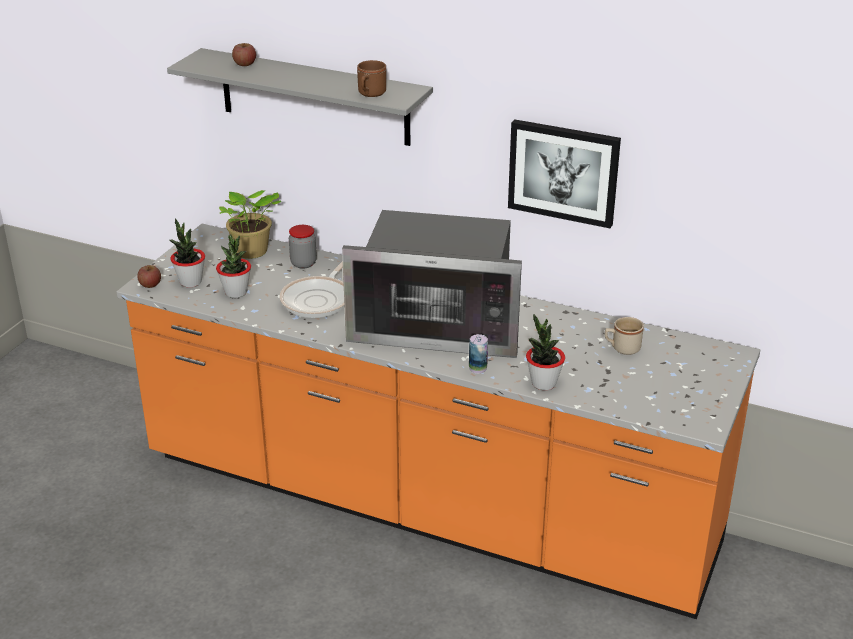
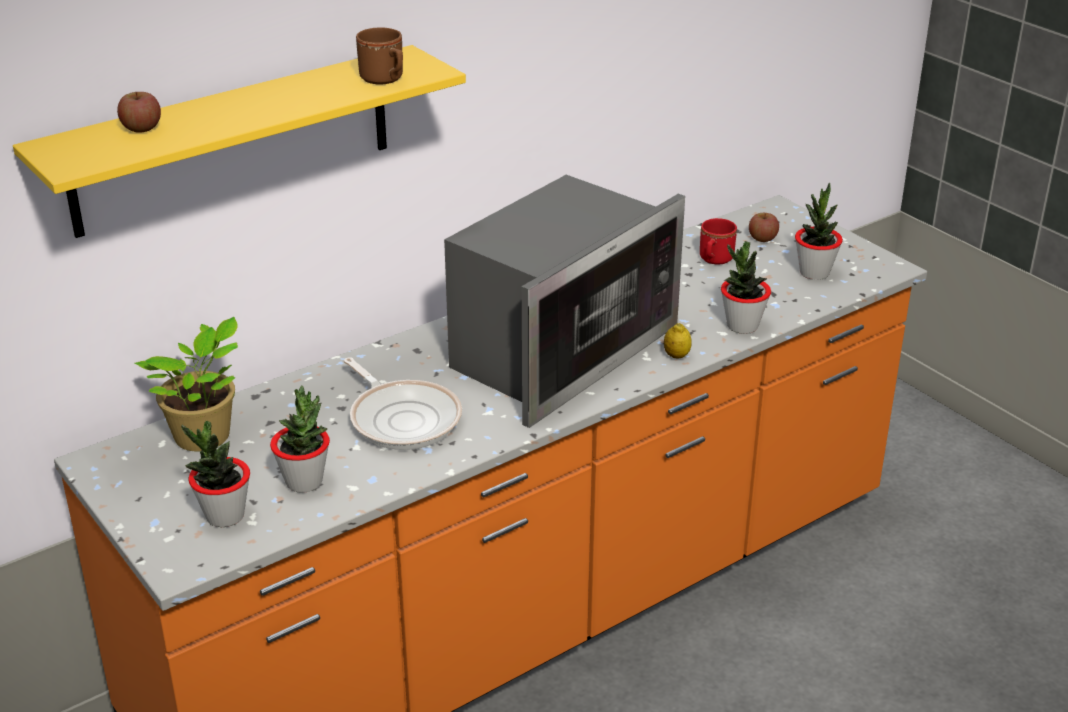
camera: 60 degrees left, 0 degrees up
apple [137,265,161,288] -> apple moved to [749,213,779,242]
grey shelf [167,48,433,146] -> yellow shelf [13,45,466,238]
jar [289,225,317,269] -> none
can [469,334,488,374] -> lemon [664,323,691,358]
picture [508,119,621,228] -> none
beige mug [605,317,644,355] -> red mug [700,218,737,265]
none -> potted plant [795,183,843,280]

